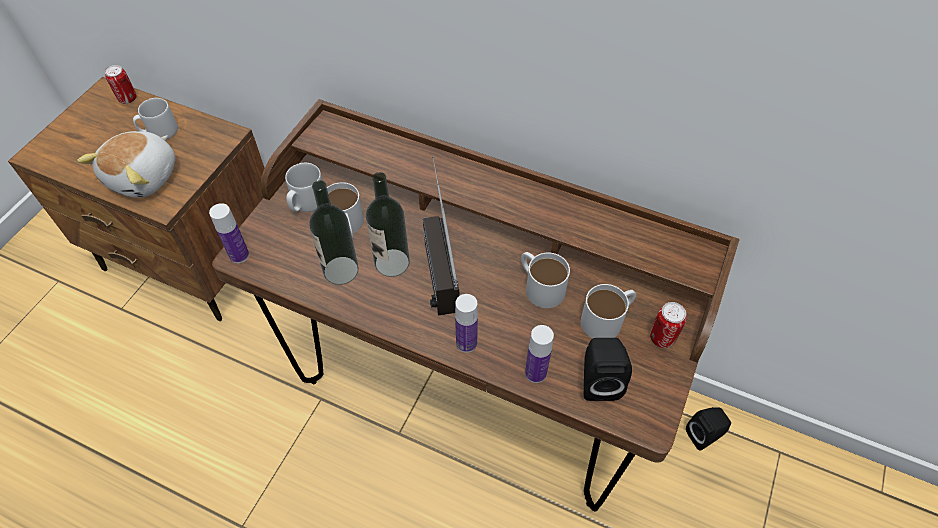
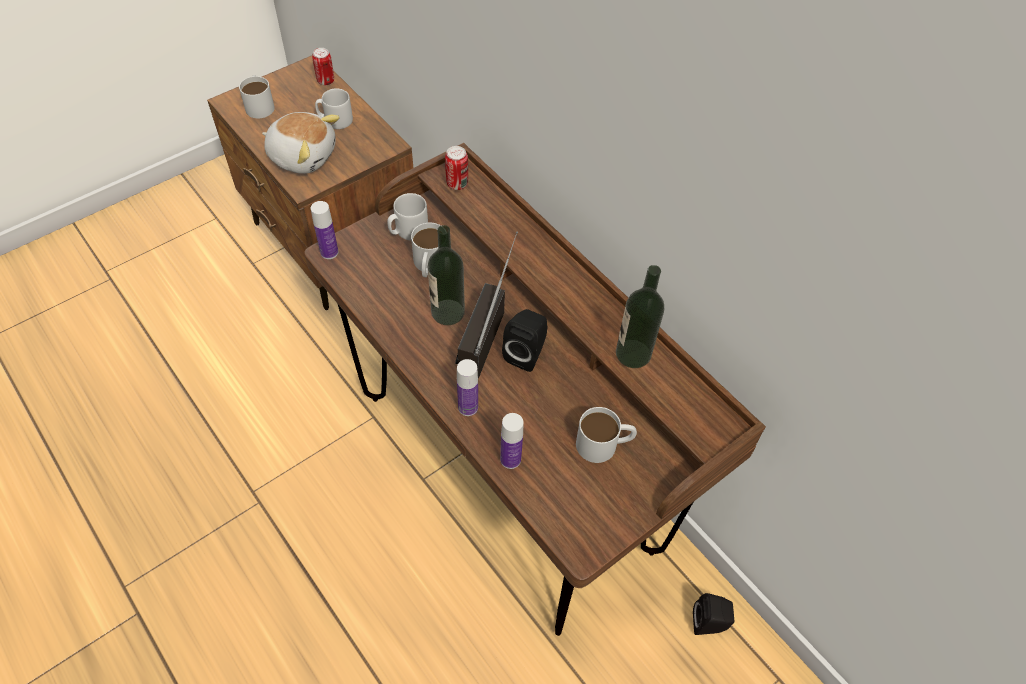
camera: 25 degrees right, 0 degrees up
plush toy [77,131,176,198] -> plush toy turned 120 degrees counterclockwise [262,112,340,174]
bottle [309,180,359,285] -> bottle moved to [616,265,664,368]
white mug [521,252,570,308] -> white mug moved to [239,75,275,118]
black speaker [584,338,632,401] -> black speaker moved to [502,309,548,372]
can [650,302,687,348] -> can moved to [445,146,468,190]

